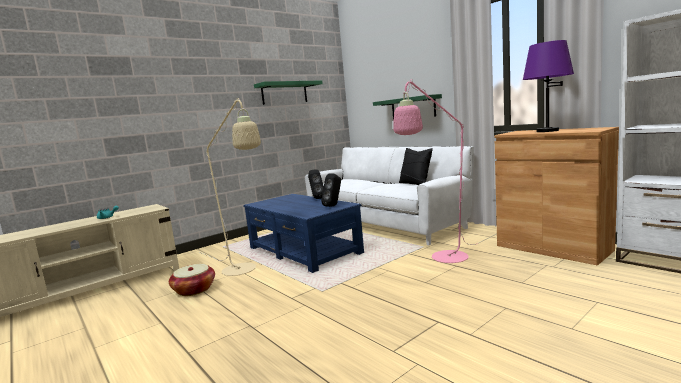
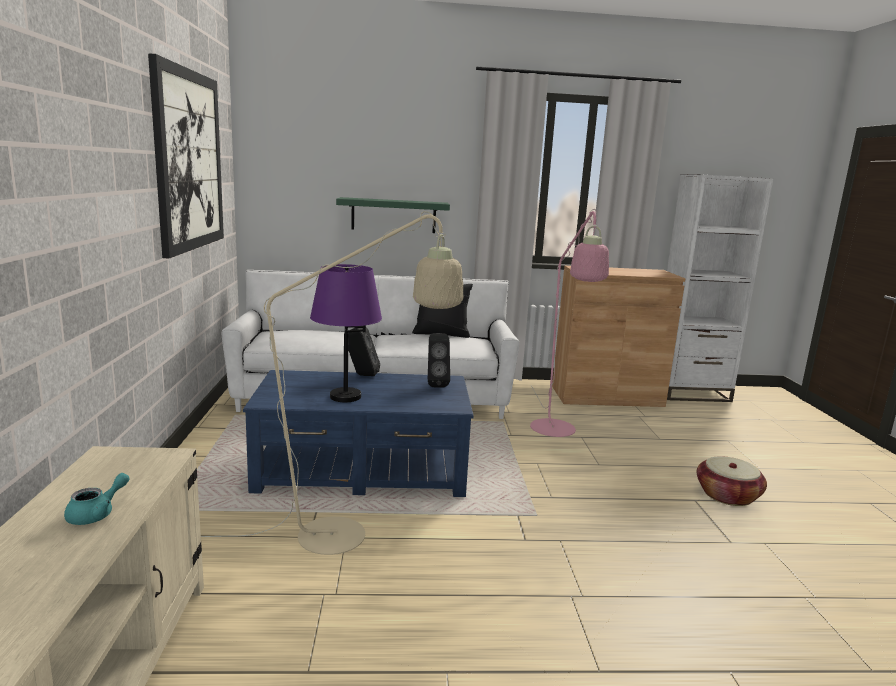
camera: 55 degrees left, 5 degrees up
basket [169,264,215,296] -> basket moved to [697,456,767,506]
green shelf [254,80,323,105] -> picture [148,53,224,258]
purple table lamp [523,40,574,132] -> purple table lamp moved to [310,264,382,402]

